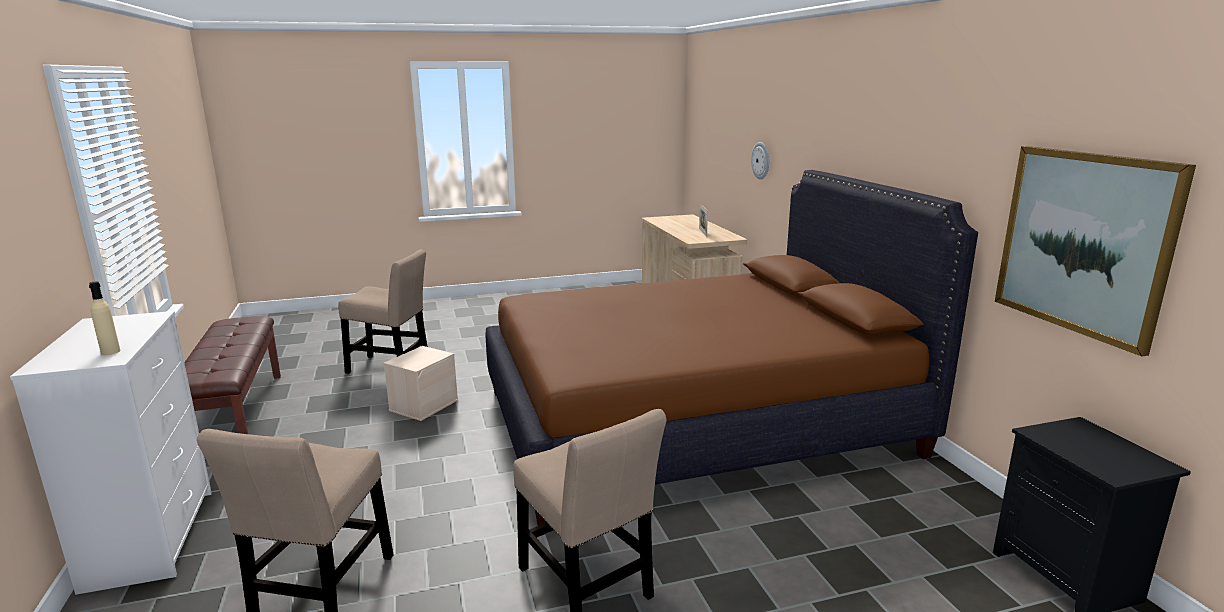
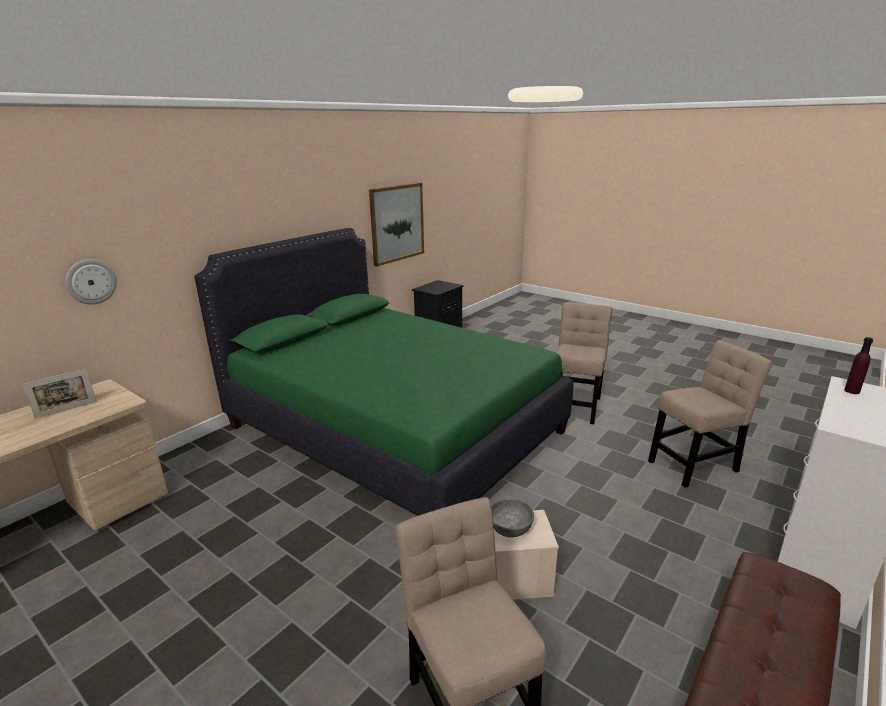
camera: 125 degrees left, 5 degrees up
beige bottle [89,281,121,355] -> purple bottle [844,337,873,394]
brown bed [485,170,978,526] -> green bed [194,228,574,516]
none -> grey bowl [491,499,534,537]

